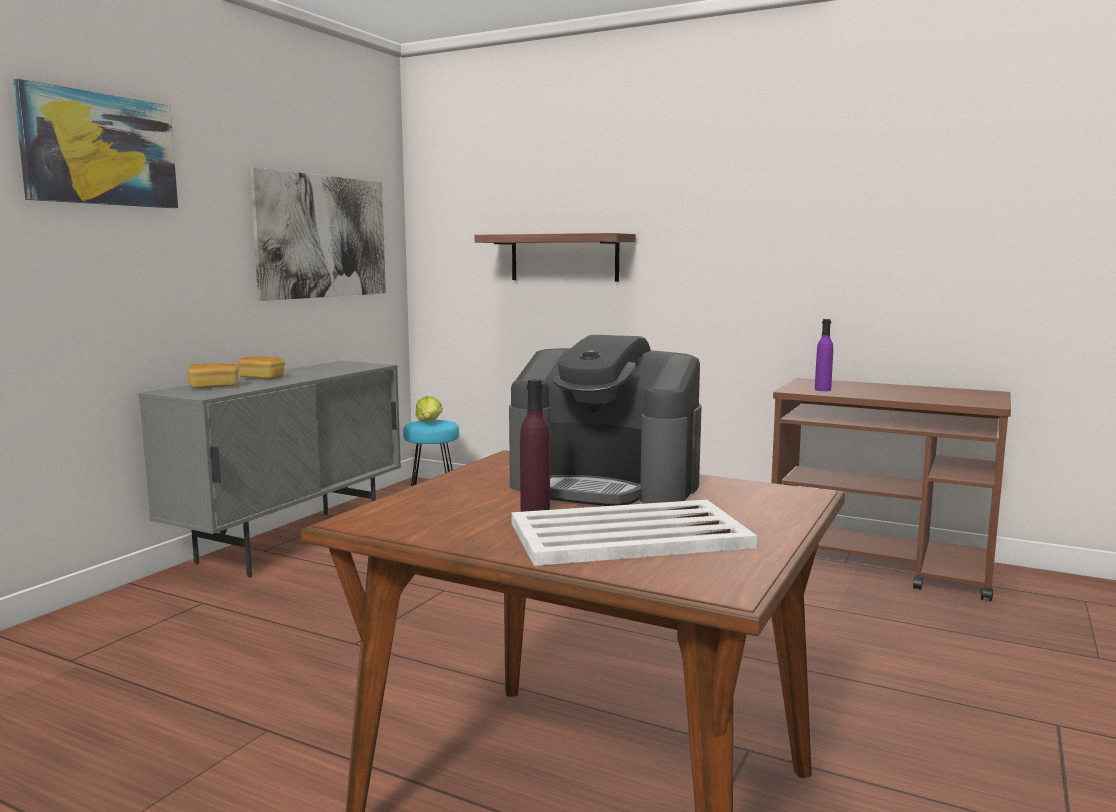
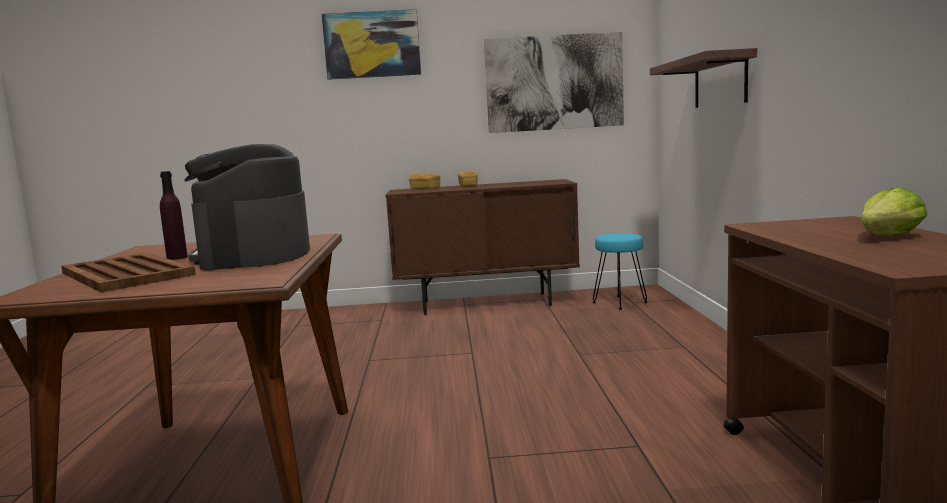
camera: 60 degrees right, 0 degrees up
grey cabinet [138,361,401,577] -> brown cabinet [386,179,580,315]
lettuce [415,396,443,422] -> lettuce moved to [861,187,927,235]
white tray [511,500,757,566] -> brown tray [61,253,196,292]
purple bottle [815,319,833,391] -> none

